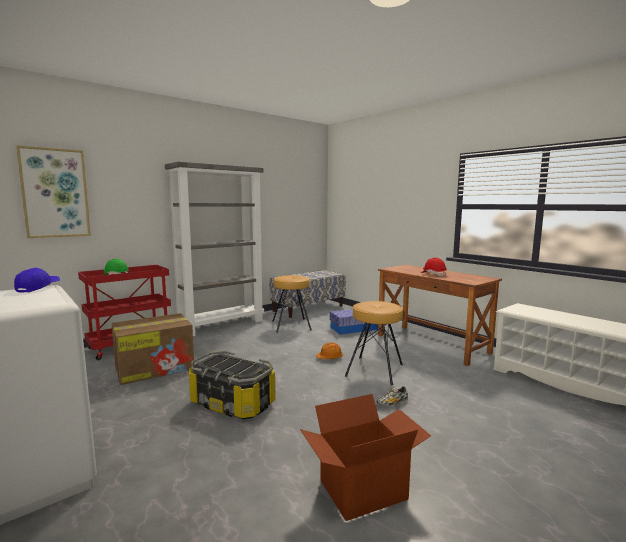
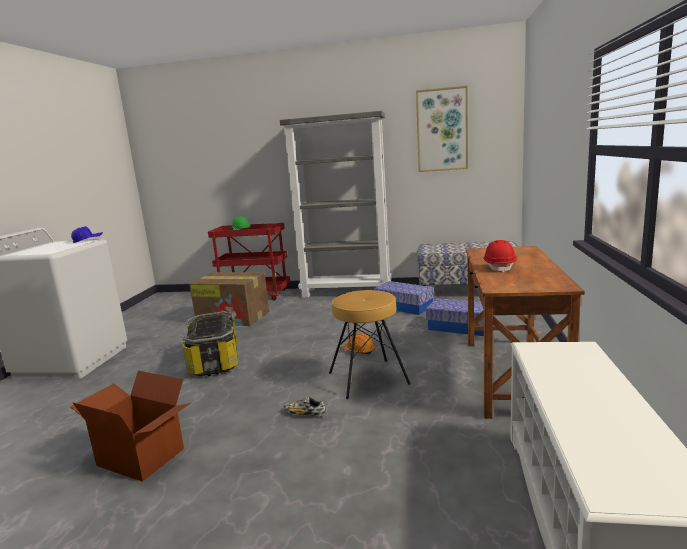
camera: 50 degrees right, 5 degrees up
picture [16,145,91,238] -> picture moved to [416,85,468,172]
brown stool [273,275,312,333] -> storage box [374,281,434,315]

